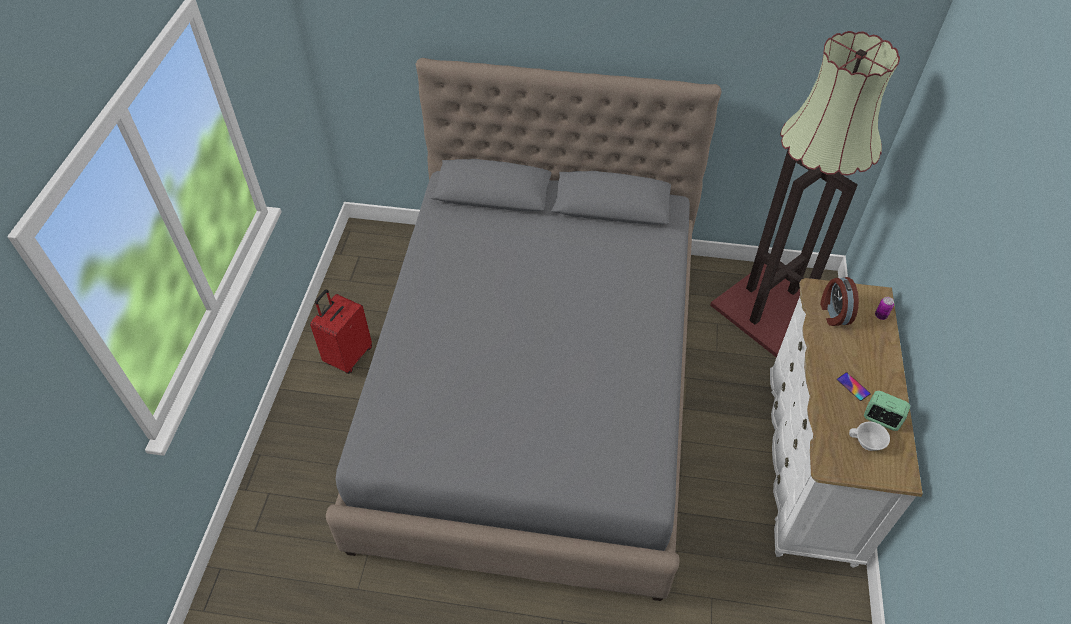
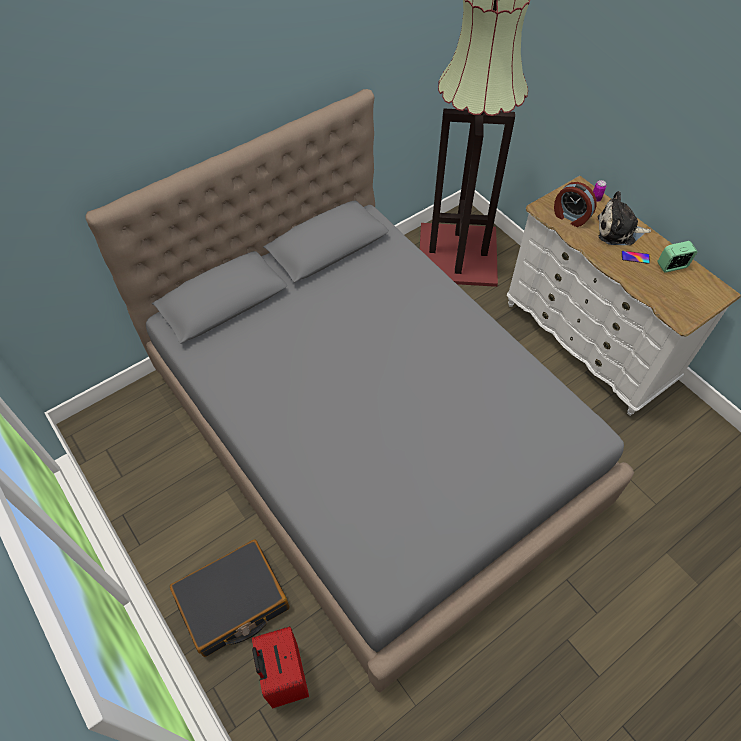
camera: 45 degrees left, 5 degrees up
red suitcase [310,289,372,374] -> red suitcase moved to [252,626,309,708]
white cup [849,422,890,451] -> none
none -> black suitcase [170,540,290,657]
none -> plush toy [597,191,651,245]

